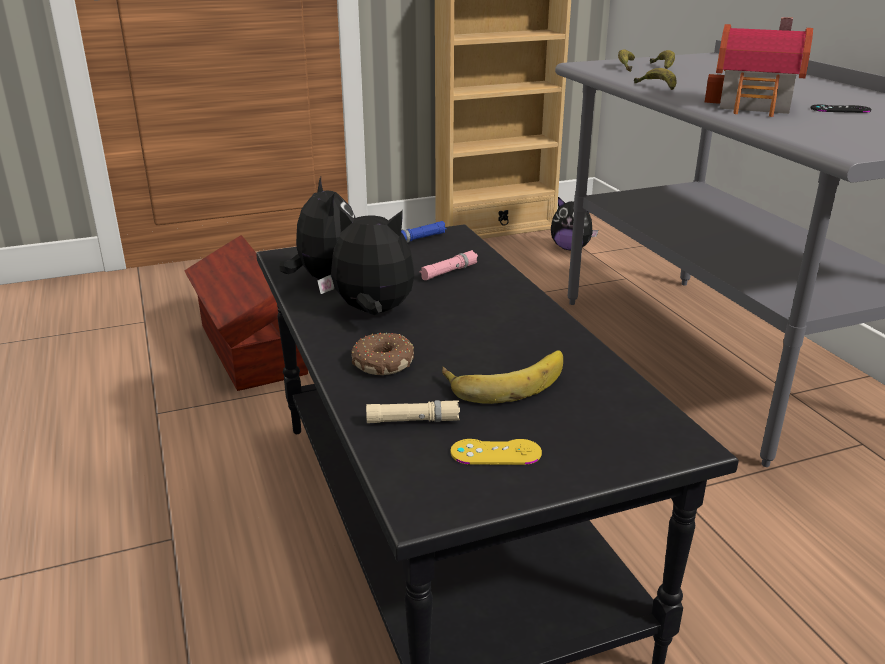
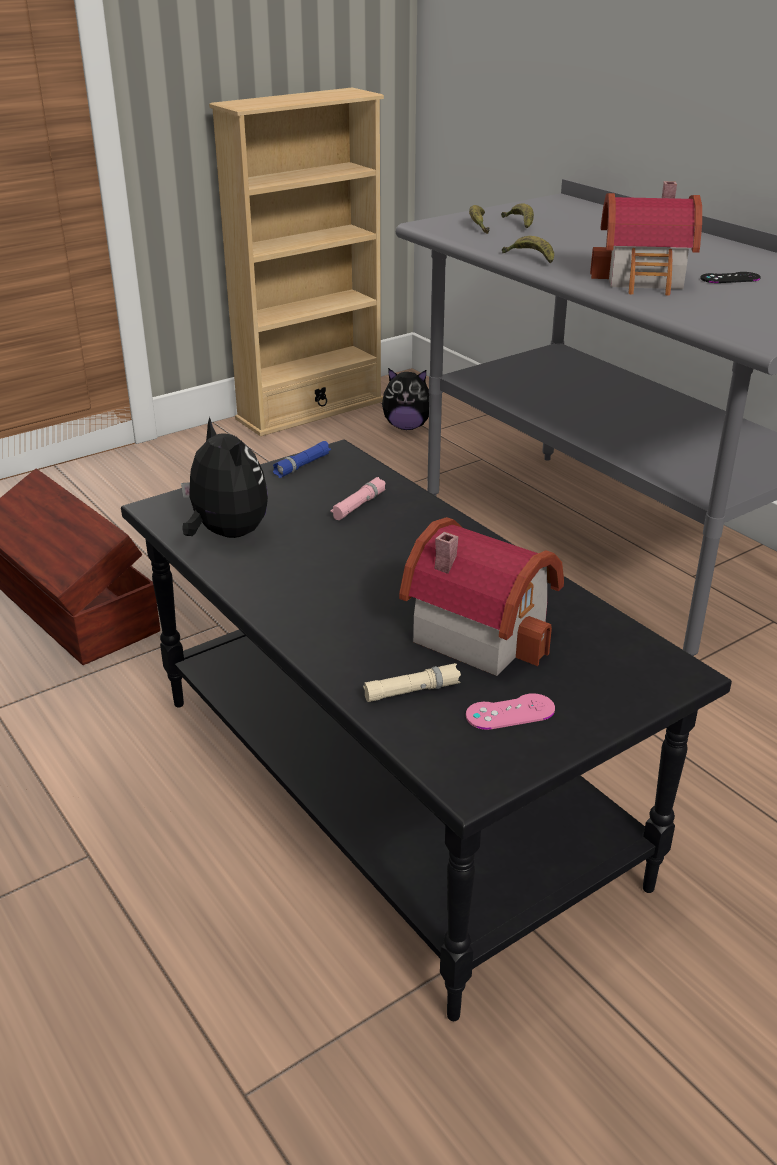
camera: 15 degrees left, 5 degrees up
plush toy [317,206,414,315] -> none
donut [352,333,414,375] -> none
banana [442,350,563,404] -> toy house [399,517,564,676]
yellow game controller [450,439,542,465] -> pink game controller [466,693,555,730]

